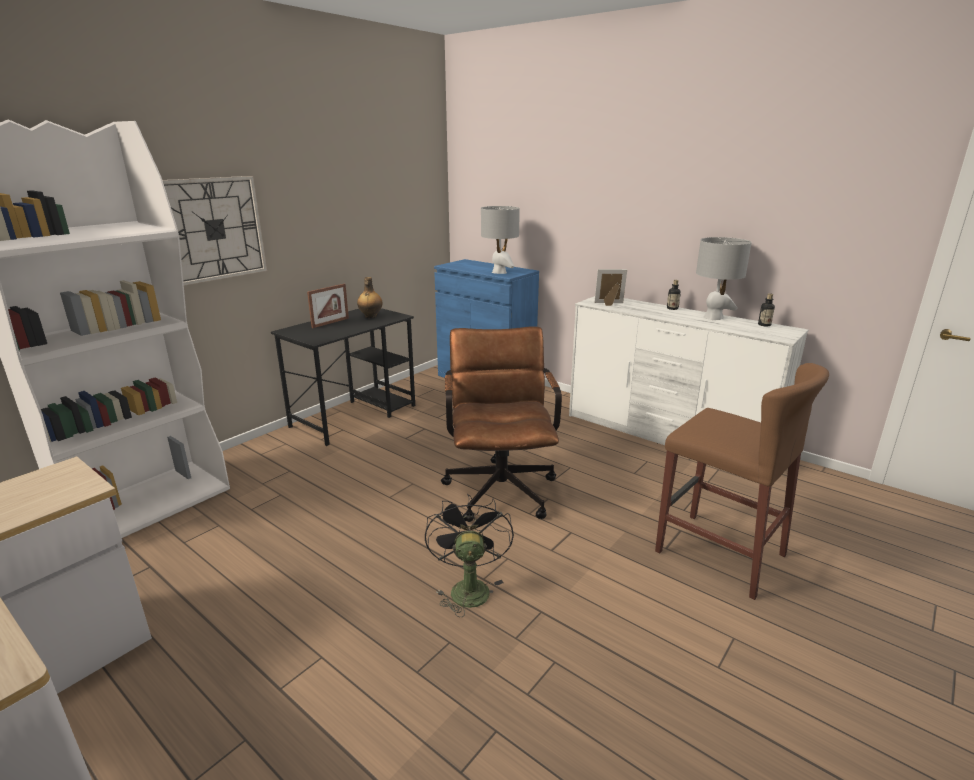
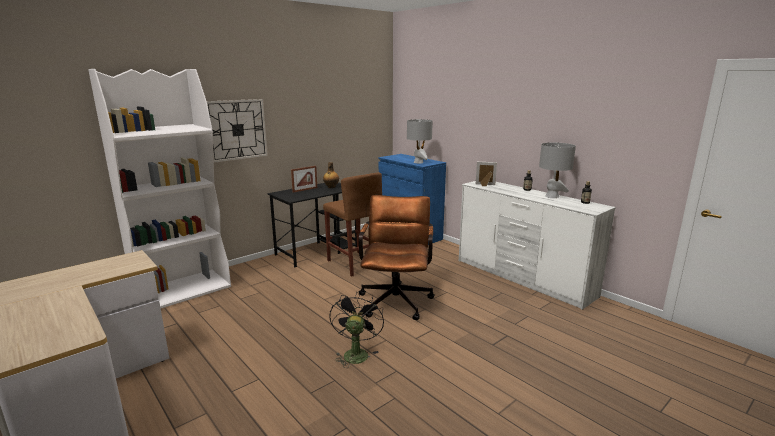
camera: 10 degrees right, 5 degrees down
brown stool [655,363,829,600] -> brown stool moved to [323,172,382,277]

